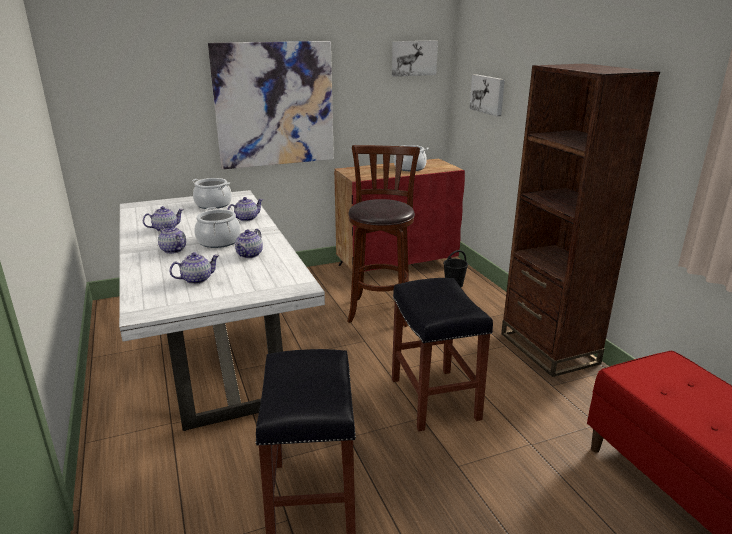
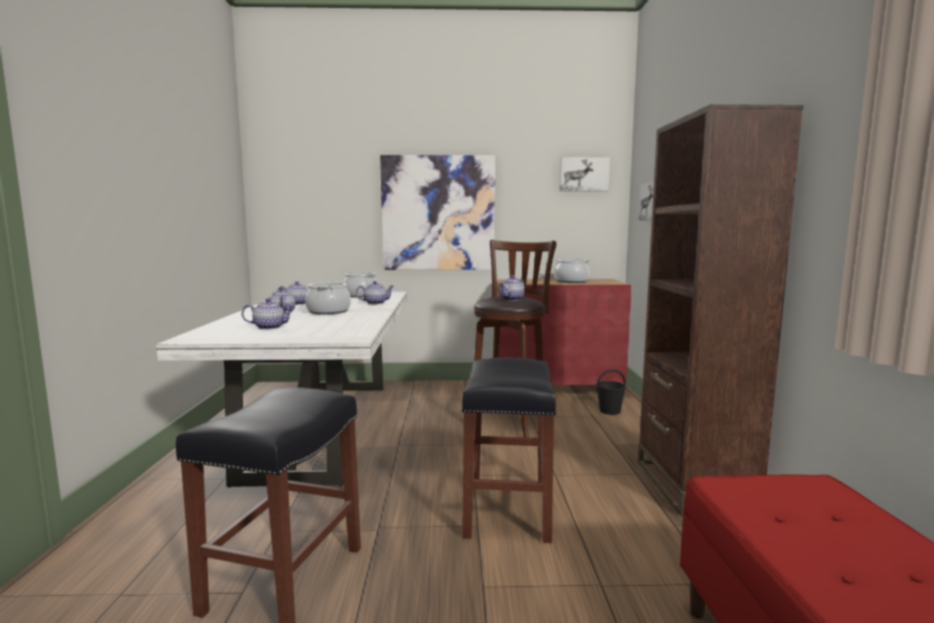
camera: 20 degrees right, 15 degrees down
teapot [235,229,263,258] -> teapot moved to [499,275,525,301]

